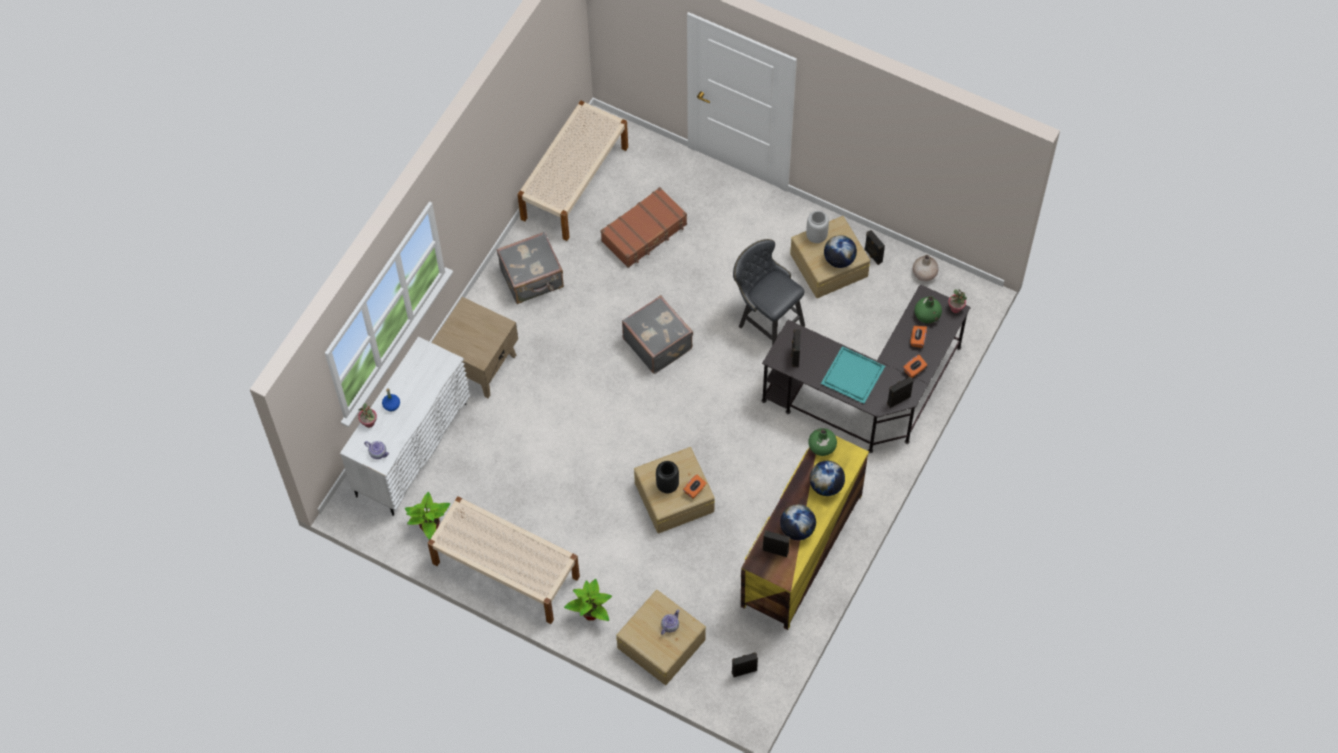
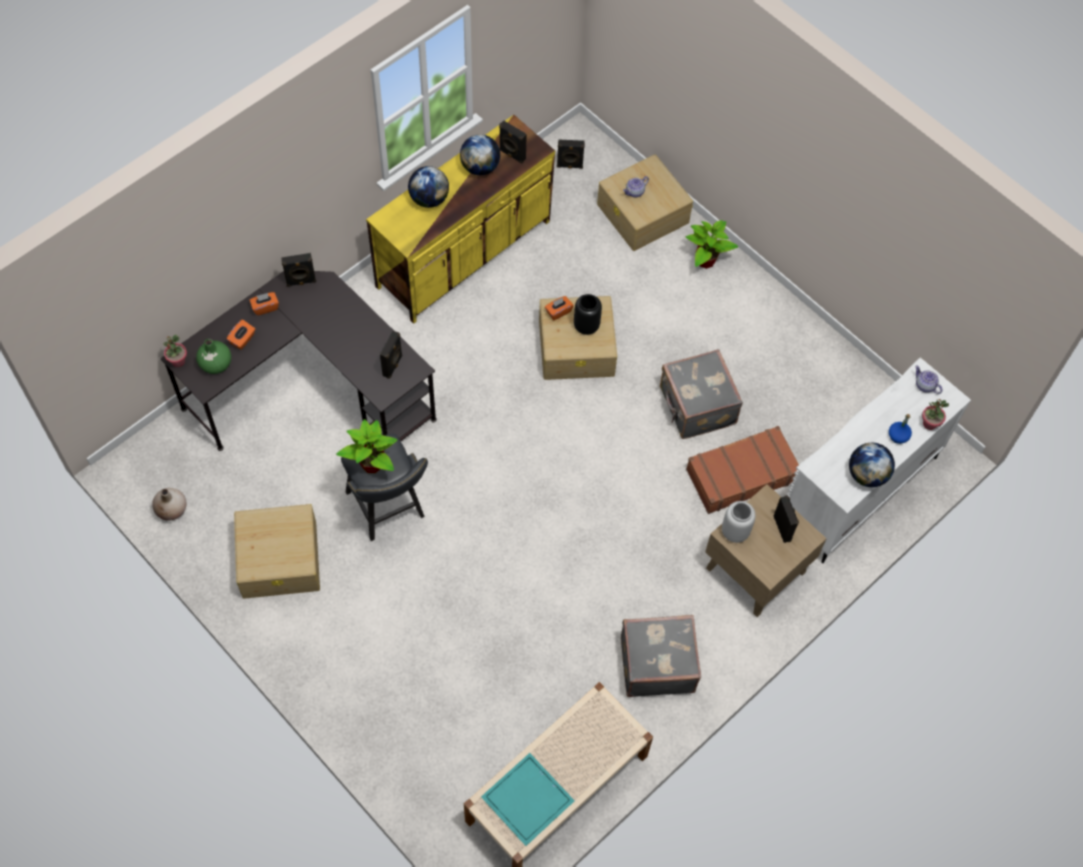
camera: 165 degrees left, 0 degrees up
potted plant [405,492,450,540] -> potted plant moved to [336,419,397,473]
beige bench [427,496,580,624] -> none
brown suitcase [601,187,687,268] -> brown suitcase moved to [686,426,799,514]
grey suitcase [622,295,693,374] -> grey suitcase moved to [660,349,743,439]
grey vase [806,211,829,243] -> grey vase moved to [722,501,756,543]
green vase [808,428,837,456] -> none
turquoise tray [821,346,885,404] -> turquoise tray moved to [481,753,575,846]
globe [824,235,857,268] -> globe moved to [849,443,895,487]
black speaker [864,230,885,265] -> black speaker moved to [774,495,799,543]

